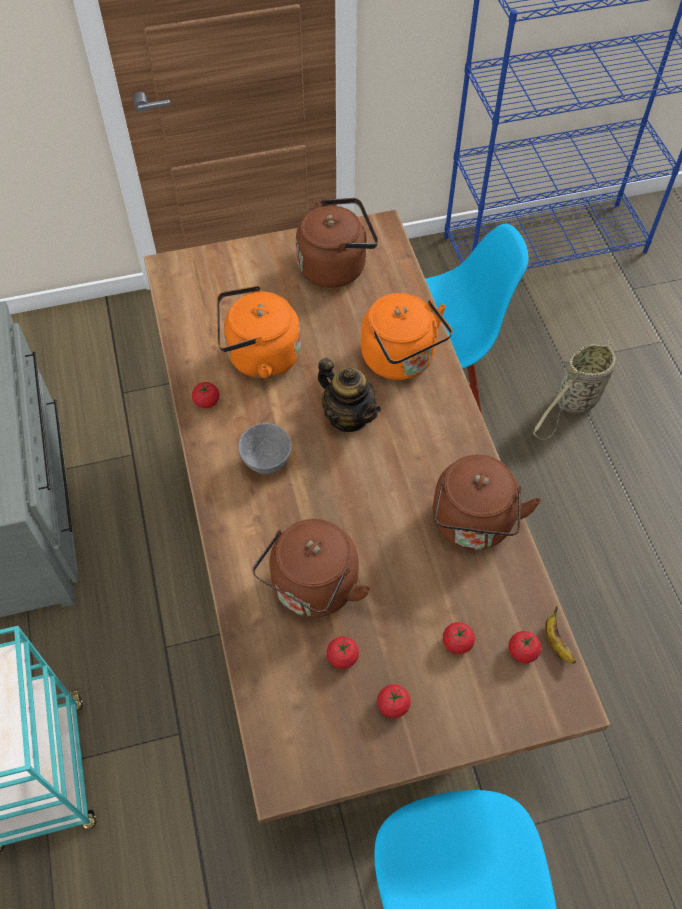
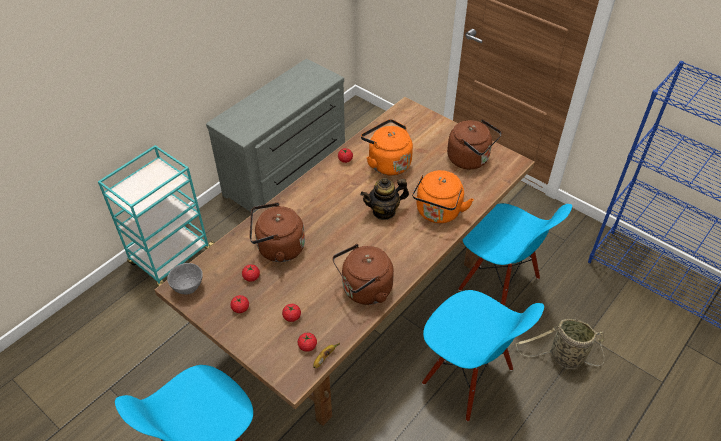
camera: 55 degrees right, 10 degrees down
grey bowl [238,423,292,474] -> grey bowl moved to [167,263,203,295]
teapot [318,358,381,432] -> teapot turned 60 degrees clockwise [360,178,409,220]
none -> blue chair [422,290,544,422]

